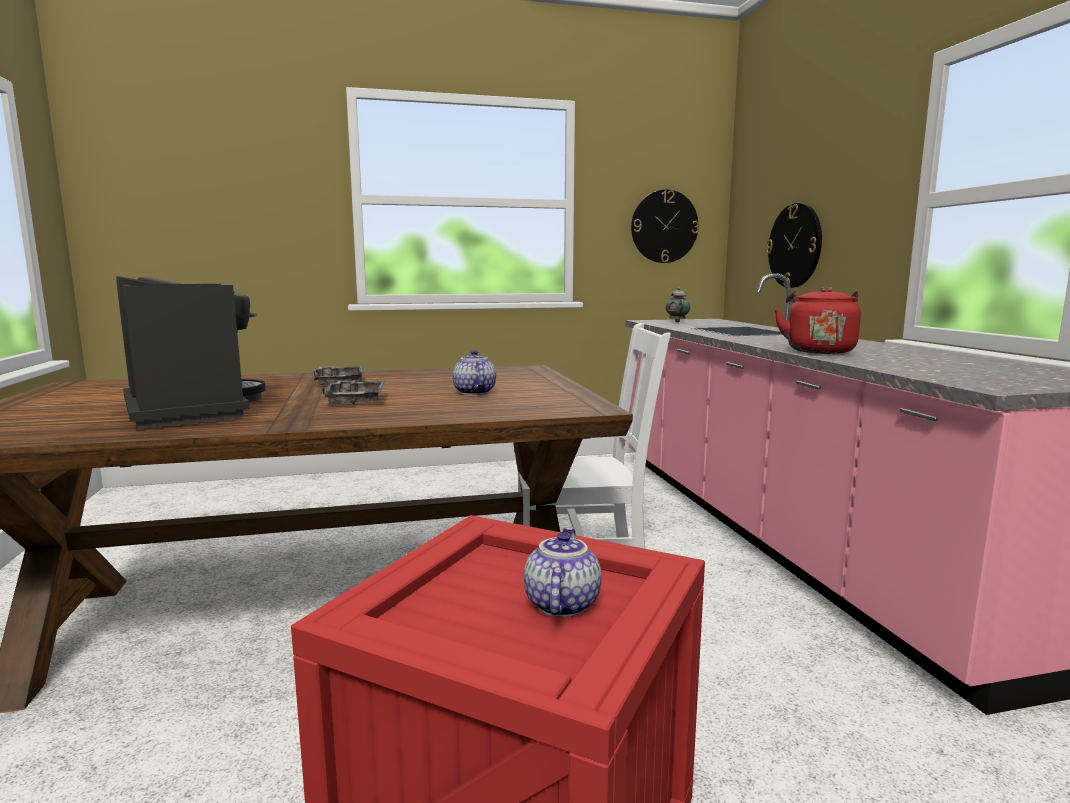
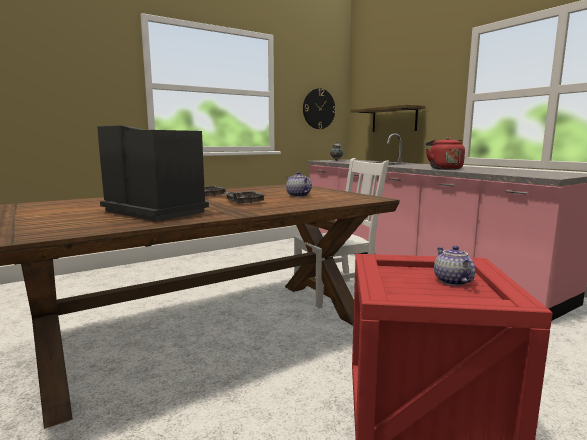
camera: 20 degrees left, 0 degrees up
wall clock [766,203,822,288] -> shelf [350,104,425,132]

